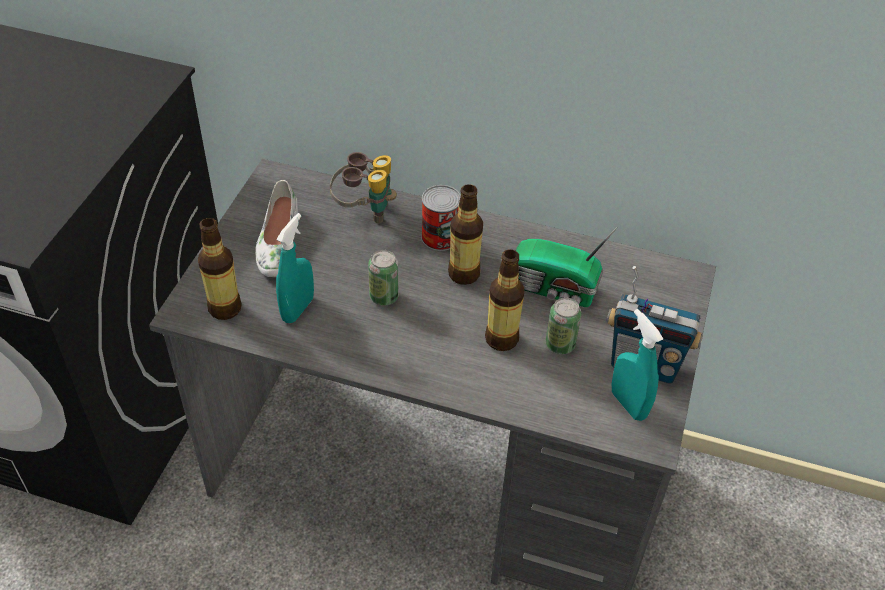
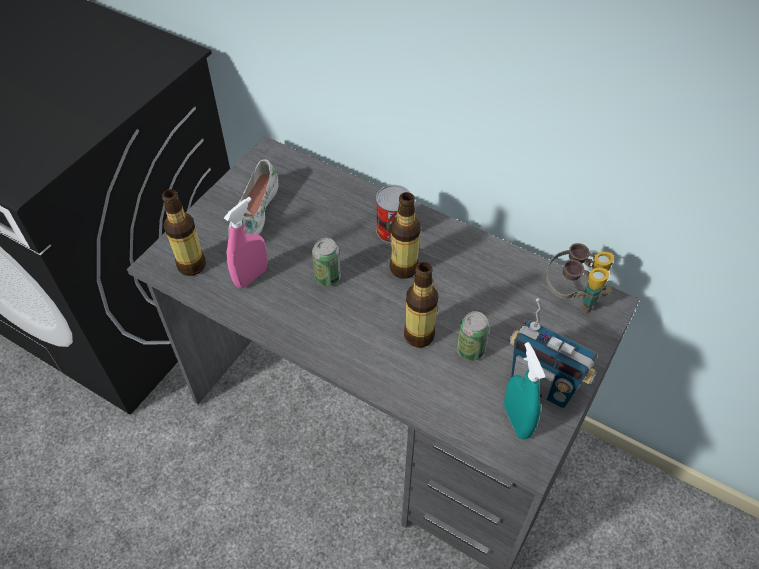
camera: 15 degrees right, 5 degrees up
turquoise spray bottle [276,213,314,323] -> pink spray bottle [224,197,268,288]
binoculars [330,152,397,224] -> binoculars moved to [545,243,614,314]
radio [516,227,618,307] -> none

